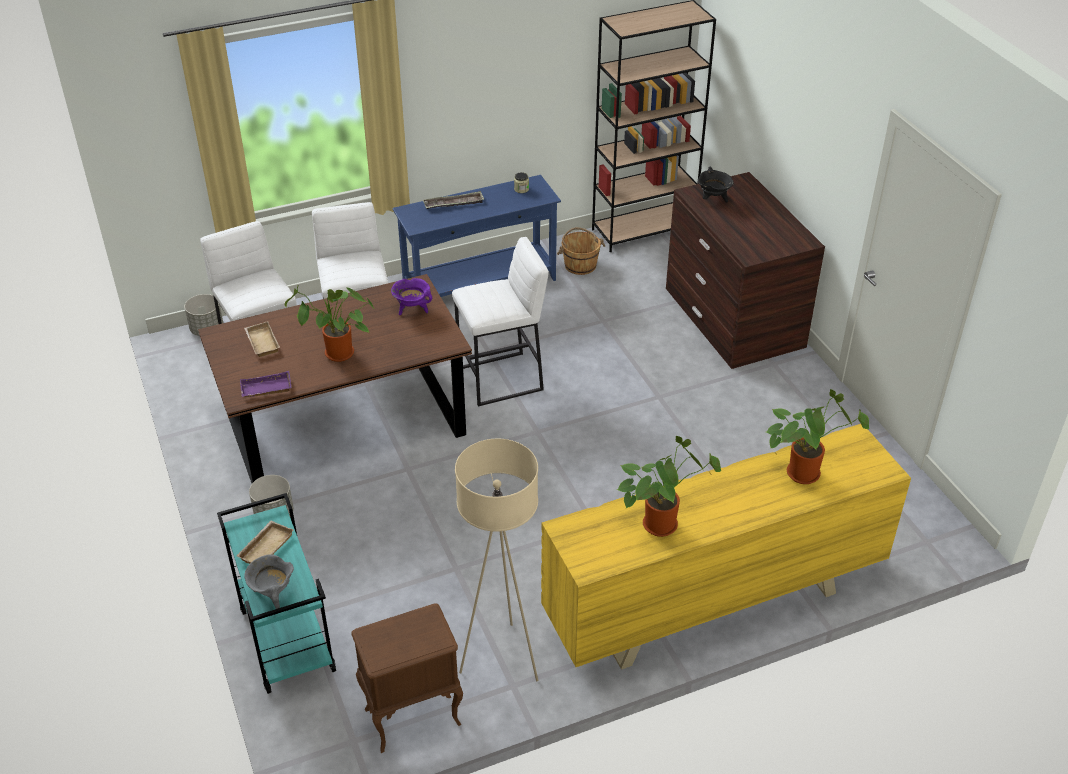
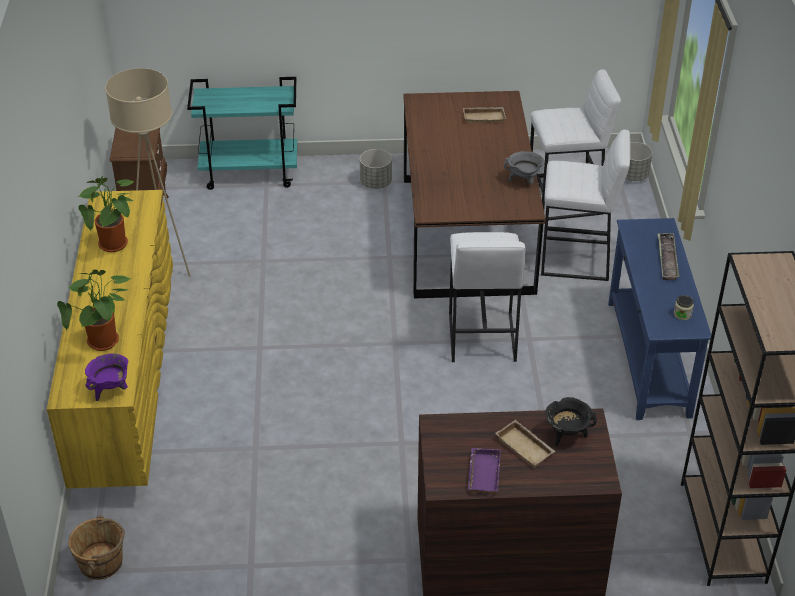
camera: 110 degrees right, 0 degrees up
beige tray [237,521,293,564] -> beige tray moved to [496,420,555,468]
purple tray [240,371,292,397] -> purple tray moved to [468,448,501,494]
grey cooking pot [244,554,294,609] -> grey cooking pot moved to [504,151,545,184]
potted plant [285,284,374,362] -> none
purple cooking pot [391,278,432,315] -> purple cooking pot moved to [85,354,128,401]
brown bucket [557,227,605,275] -> brown bucket moved to [69,515,125,580]

